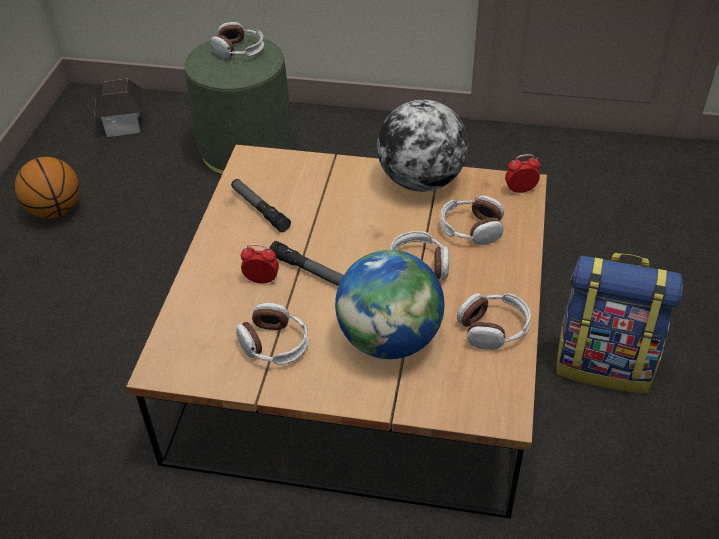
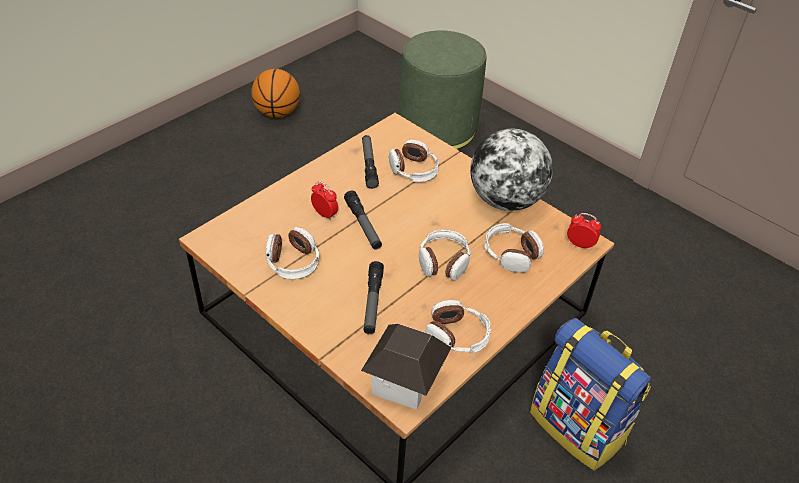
camera: 30 degrees right, 0 degrees up
toy house [94,79,143,137] -> toy house moved to [361,324,452,410]
headphones [211,22,264,59] -> headphones moved to [389,140,439,182]
globe [335,250,444,359] -> flashlight [364,261,384,334]

